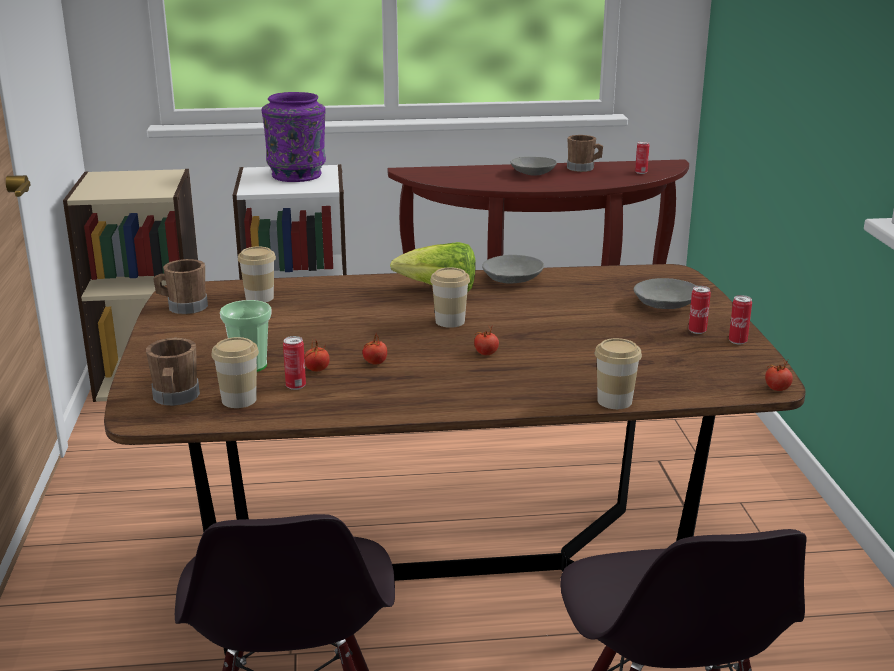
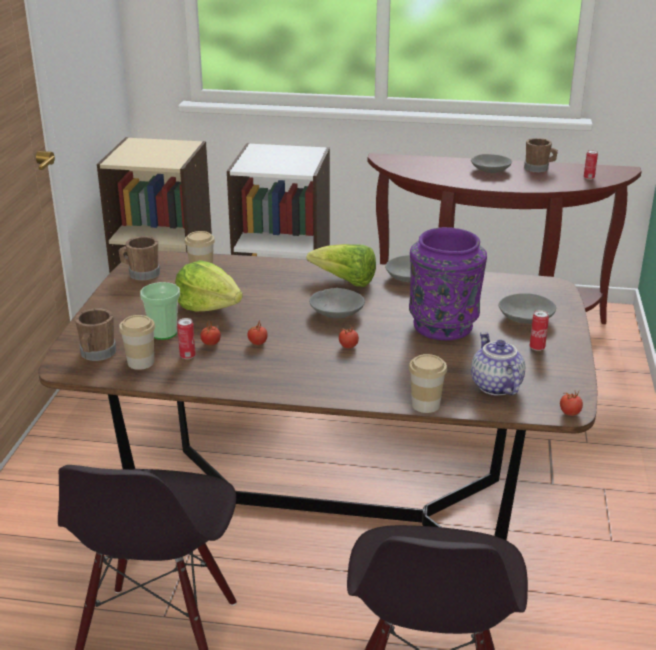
camera: 15 degrees right, 5 degrees up
purple vase [262,92,326,182] -> purple vase moved to [409,227,487,340]
cup [430,267,470,328] -> grey bowl [309,288,365,318]
can [729,295,752,344] -> none
none -> lettuce [175,260,243,312]
none -> teapot [471,332,525,396]

